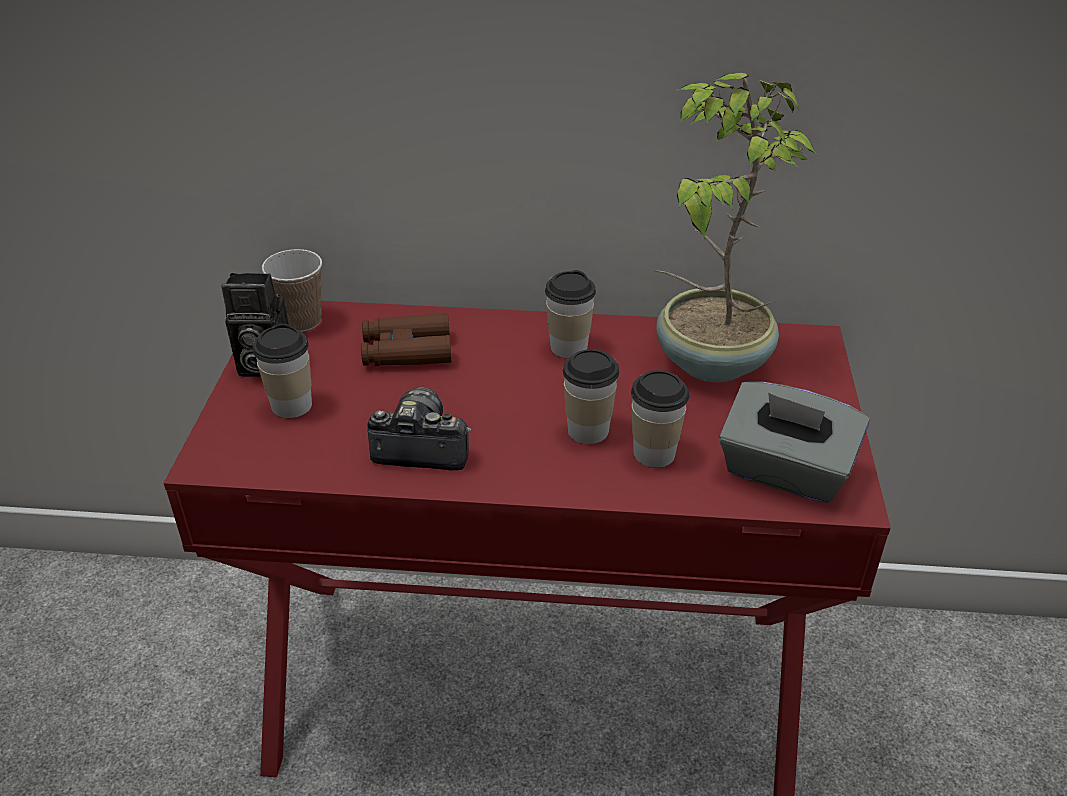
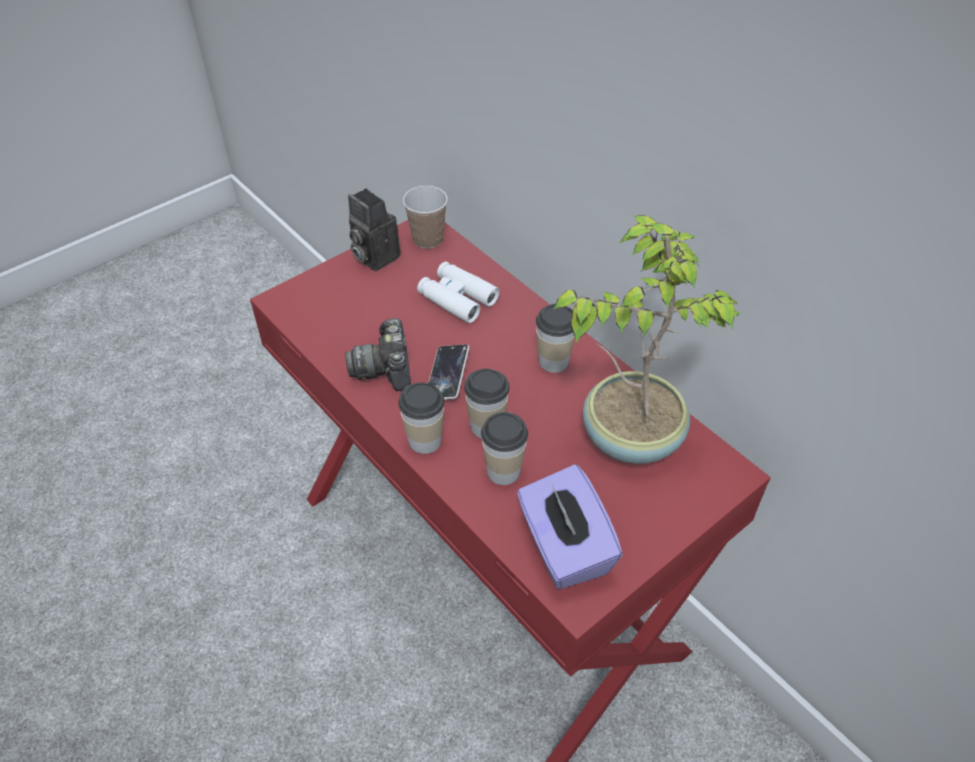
camera: 45 degrees right, 10 degrees up
cup [253,324,312,418] -> cup moved to [399,382,444,454]
brown binoculars [361,313,451,366] -> white binoculars [417,262,500,323]
camera [367,387,471,470] -> camera turned 150 degrees counterclockwise [345,318,411,391]
grey tissue box [719,382,870,503] -> purple tissue box [517,464,623,589]
none -> phone [428,344,469,400]

